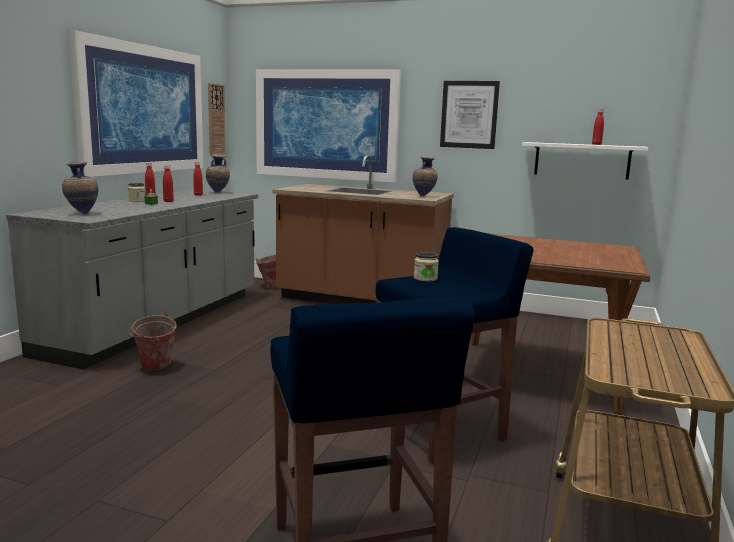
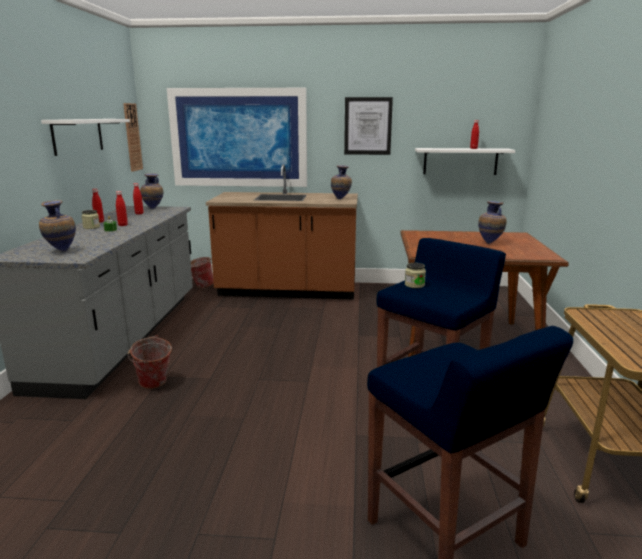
camera: 15 degrees left, 5 degrees up
picture [69,30,203,177] -> white shelf [41,119,130,156]
none -> vase [478,201,507,244]

